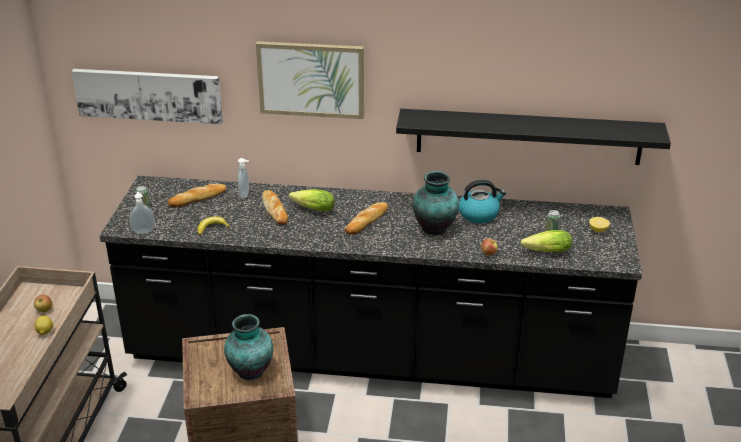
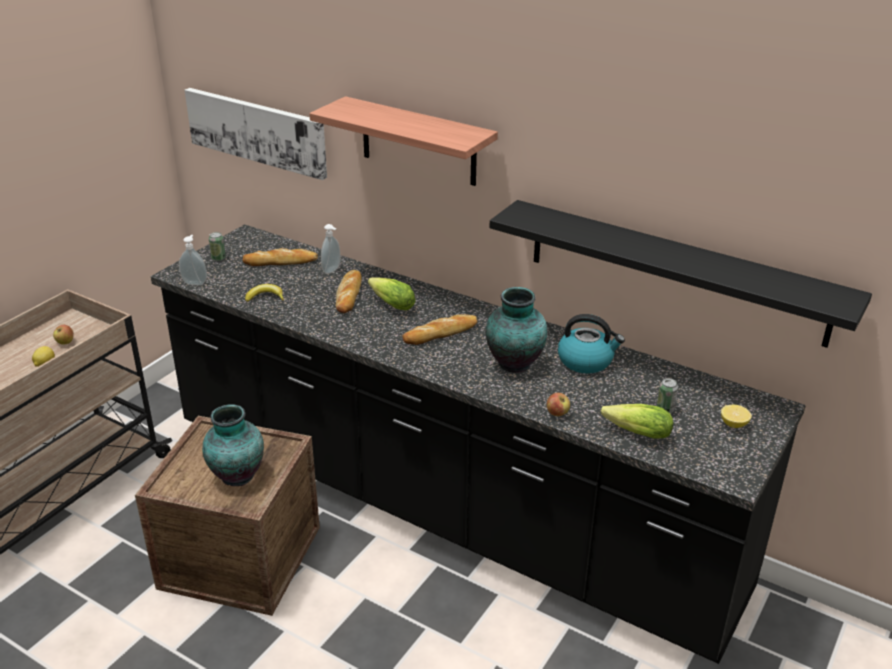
camera: 25 degrees right, 0 degrees up
picture [256,41,364,119] -> shelf [309,96,498,186]

